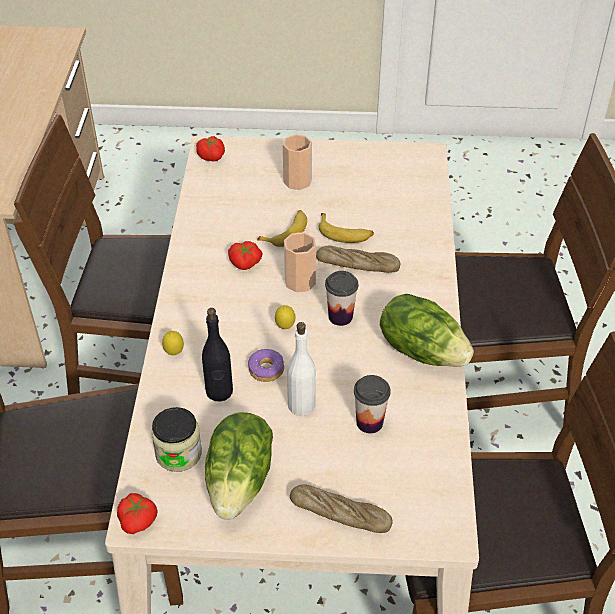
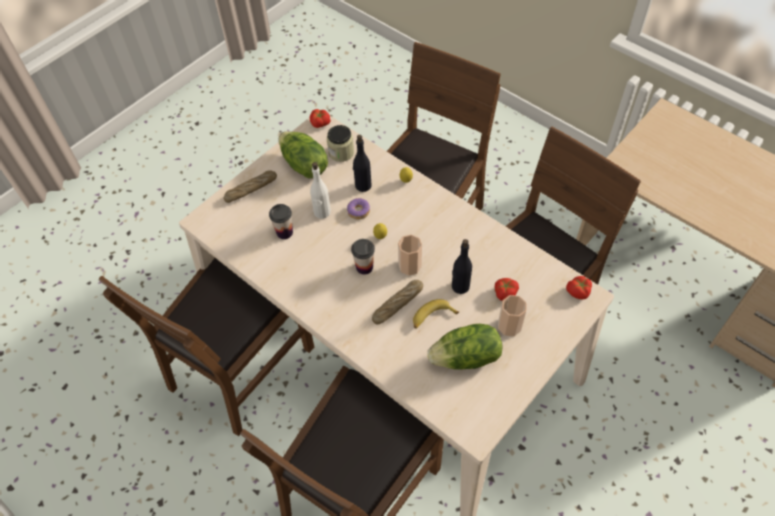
camera: 130 degrees right, 10 degrees up
tomato [228,241,263,270] -> tomato moved to [495,278,519,301]
banana [257,210,307,247] -> black bottle [452,239,472,294]
lettuce [380,294,474,367] -> lettuce moved to [427,324,503,370]

